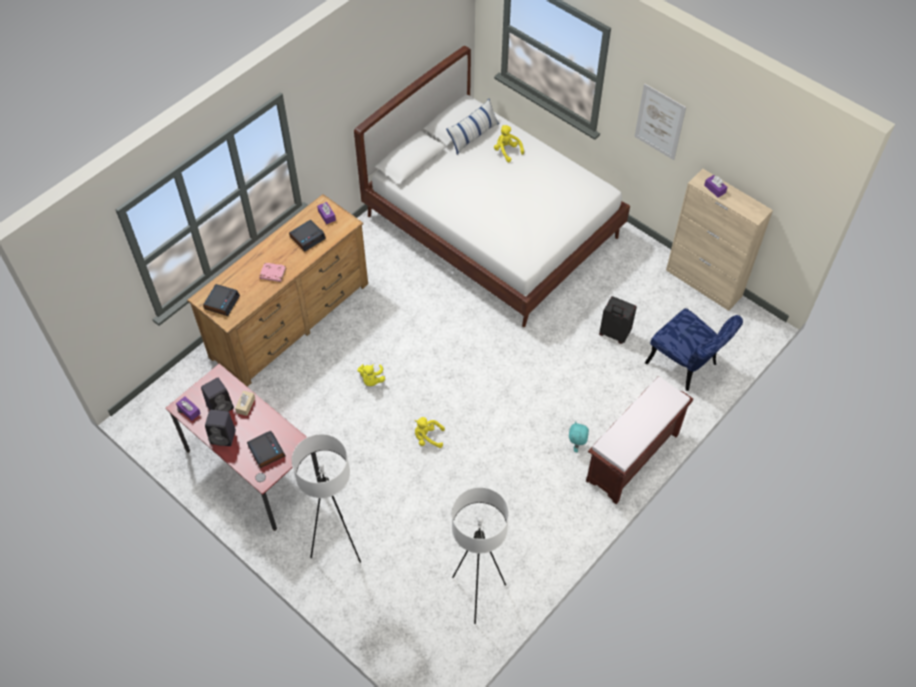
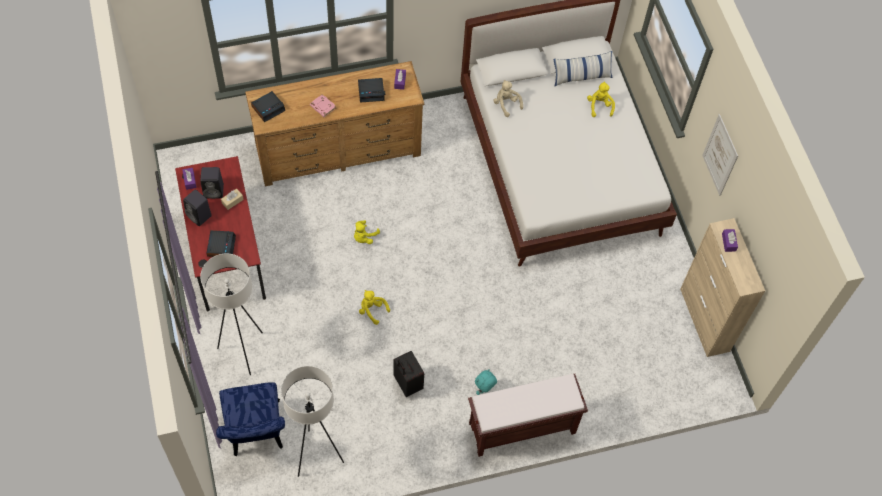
camera: 30 degrees right, 5 degrees up
black suitcase [599,296,637,344] -> black suitcase moved to [393,351,424,397]
blue chair [645,308,743,391] -> blue chair moved to [216,382,285,456]
none -> beige plush toy [493,80,523,117]

